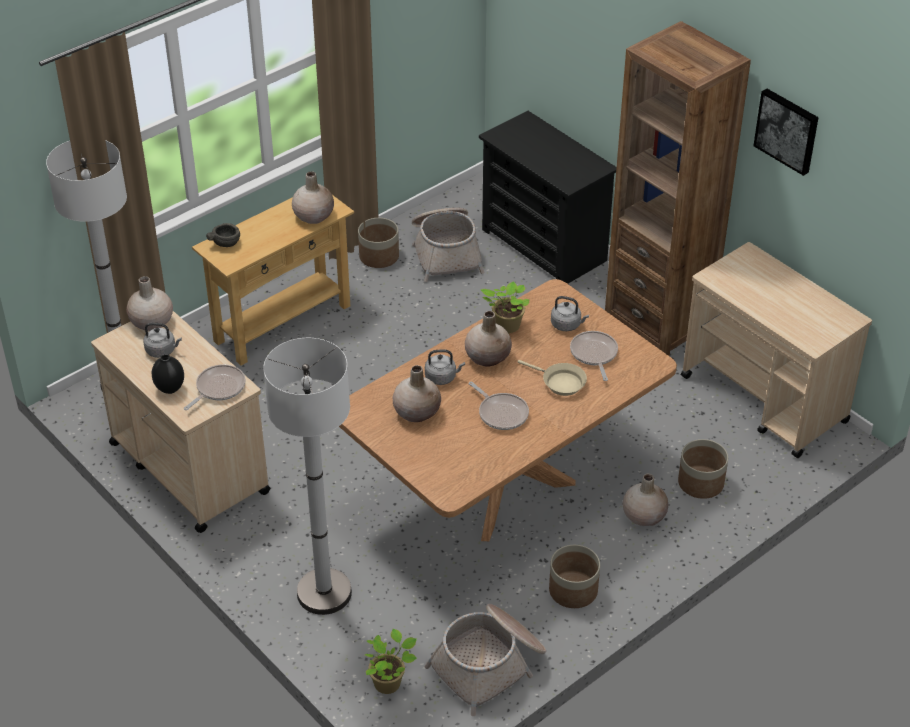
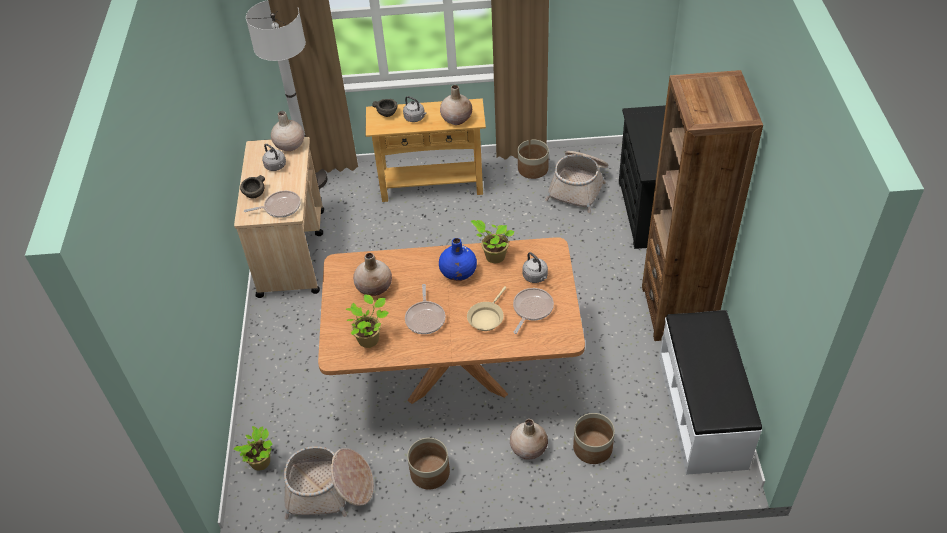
camera: 40 degrees right, 5 degrees up
black vase [152,354,184,394] -> grey bowl [240,175,265,198]
white floor lamp [263,338,352,615] -> none
grey kettle [425,350,465,385] -> grey kettle moved to [403,96,426,122]
beige vase [465,311,512,367] -> blue vase [439,238,477,281]
beige frying pan [518,360,587,396] -> beige frying pan turned 45 degrees clockwise [467,286,506,331]
beige cart [681,242,872,458] -> white bench [659,310,762,475]
picture [753,89,819,176] -> none
none -> potted plant [345,294,389,348]

